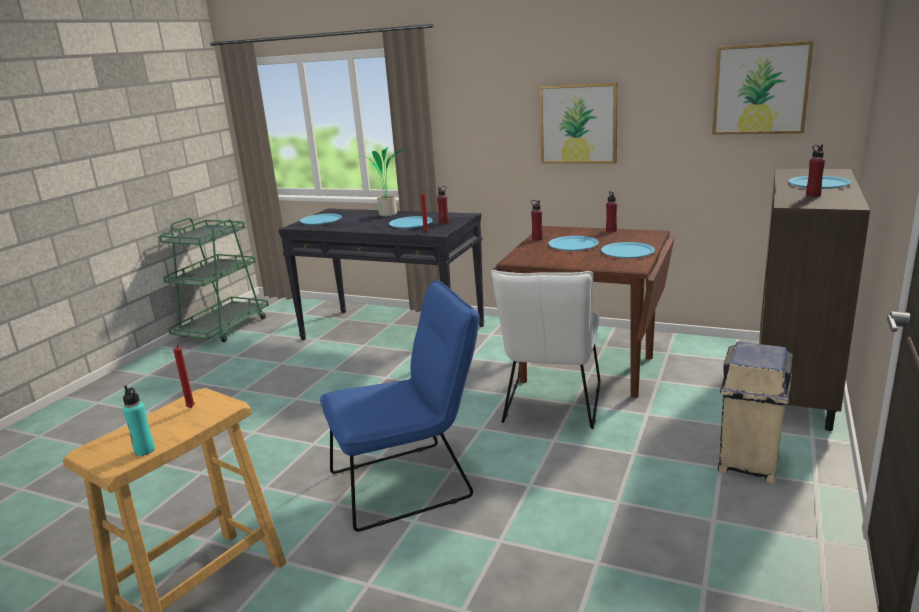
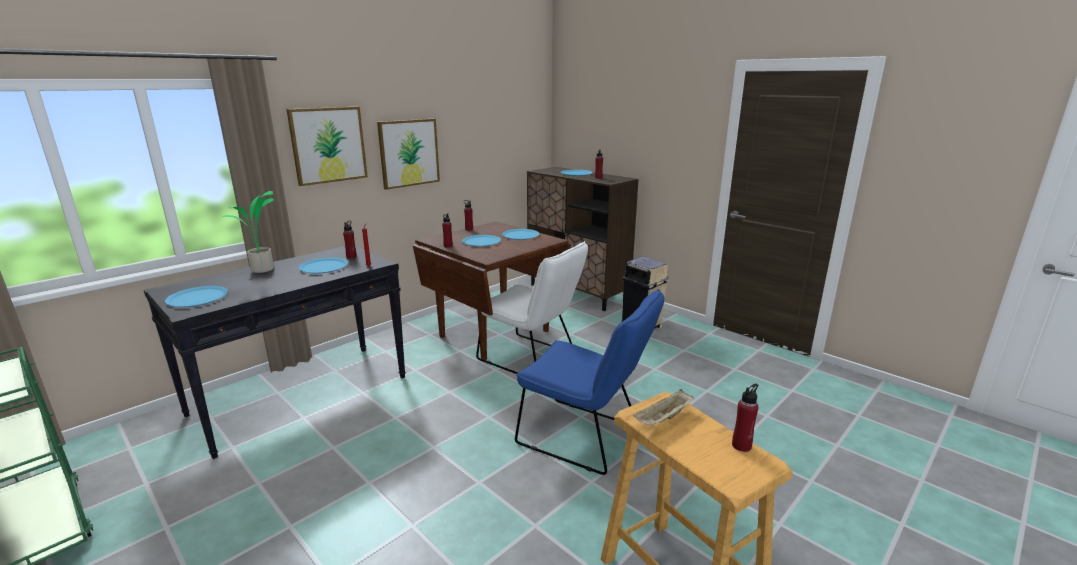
camera: 70 degrees left, 0 degrees up
turquoise bottle [123,385,155,456] -> red bottle [732,384,758,452]
red candle [173,344,195,408] -> beige tray [633,389,695,426]
blue chair [320,280,480,532] -> blue chair turned 120 degrees clockwise [515,289,664,475]
picture [712,41,814,135] -> picture moved to [286,107,368,186]

